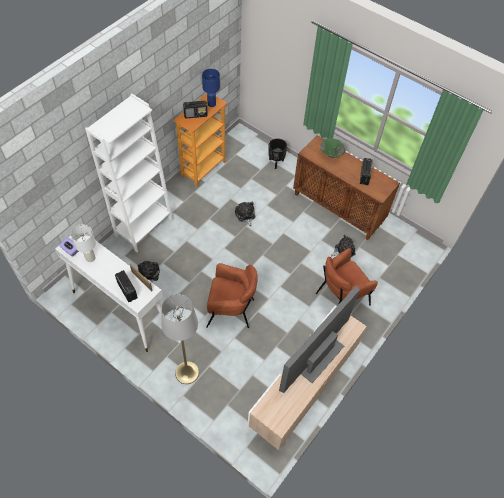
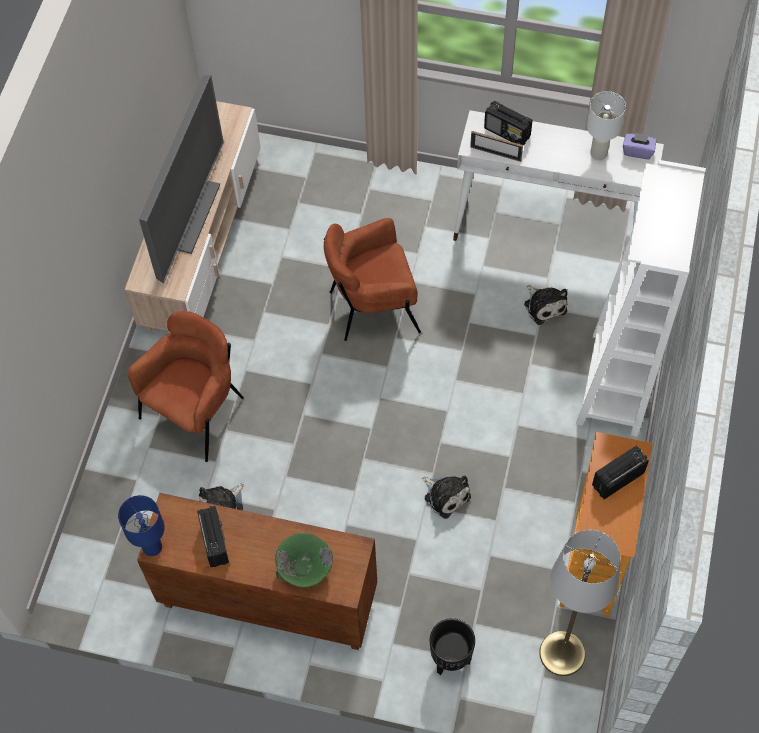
camera: 160 degrees right, 5 degrees up
grey floor lamp [162,294,199,384] -> grey floor lamp moved to [539,530,621,676]
blue table lamp [202,69,220,107] -> blue table lamp moved to [118,495,165,556]

